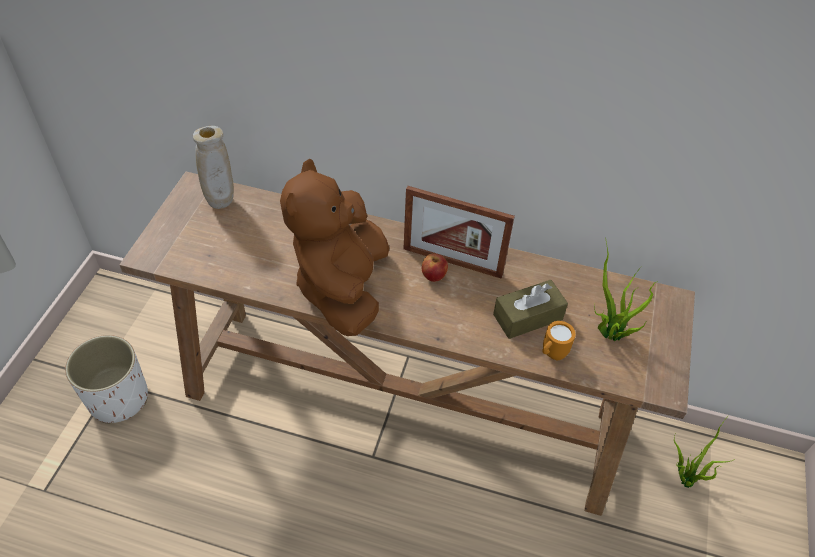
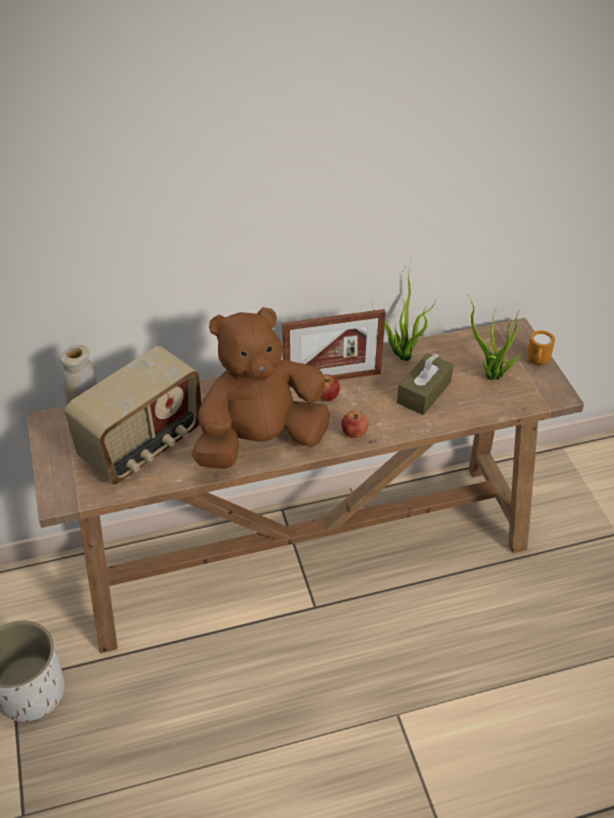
camera: 30 degrees left, 5 degrees down
brown plush toy [280,159,390,336] -> brown plush toy turned 90 degrees clockwise [191,307,330,469]
orange mug [543,321,576,360] -> orange mug moved to [527,330,555,365]
potted plant [674,420,735,488] -> potted plant moved to [373,261,436,361]
none -> radio [65,346,201,485]
none -> apple [341,411,369,438]

